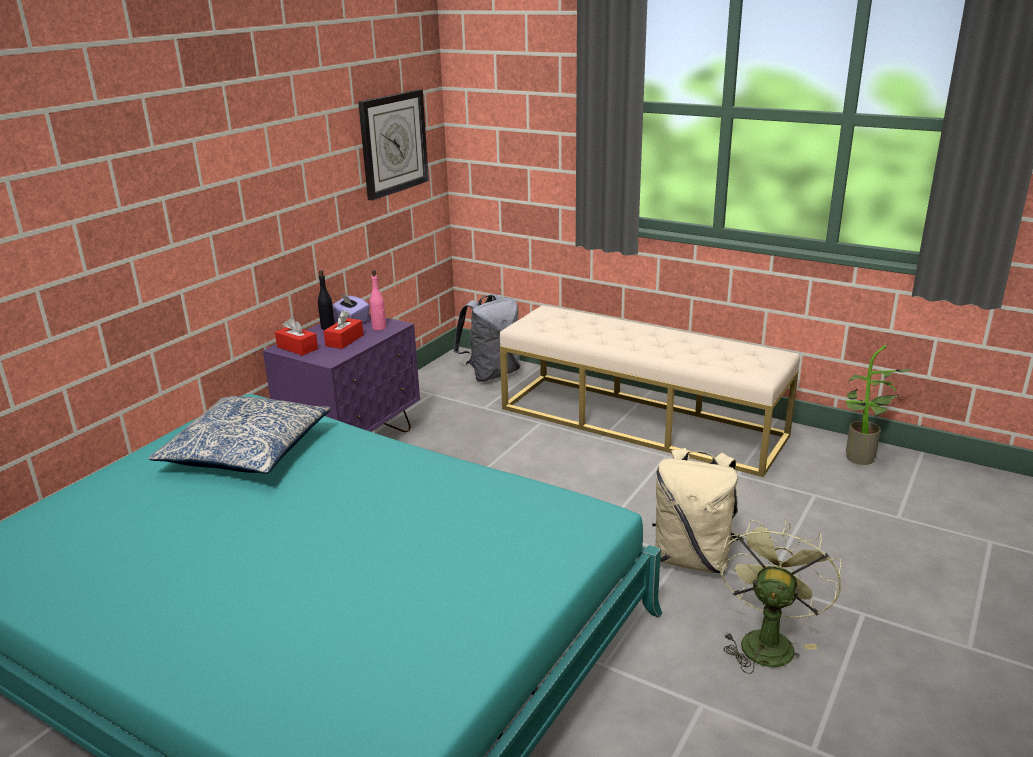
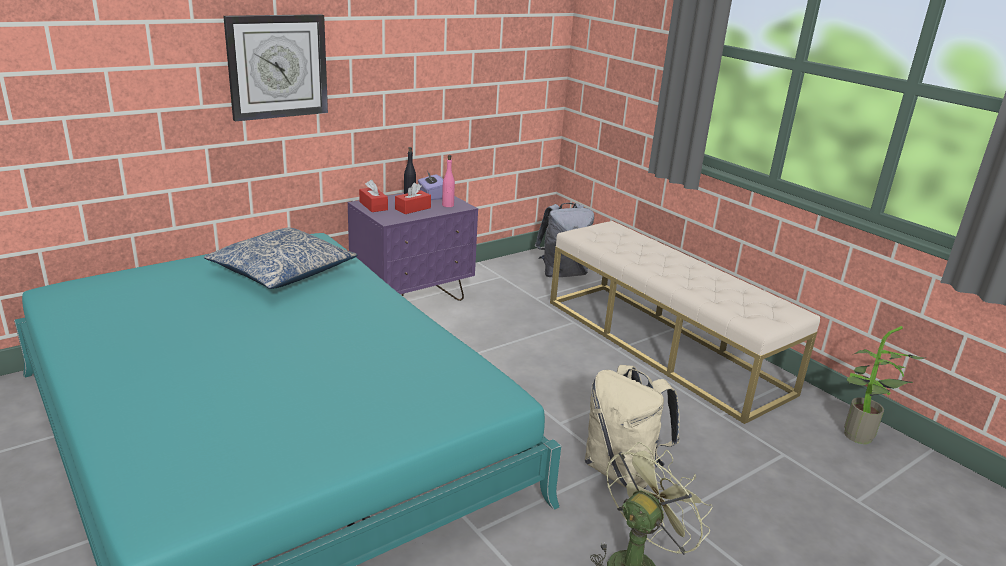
camera: 20 degrees right, 0 degrees up
wall clock [358,90,429,200] -> wall clock moved to [223,14,328,121]

